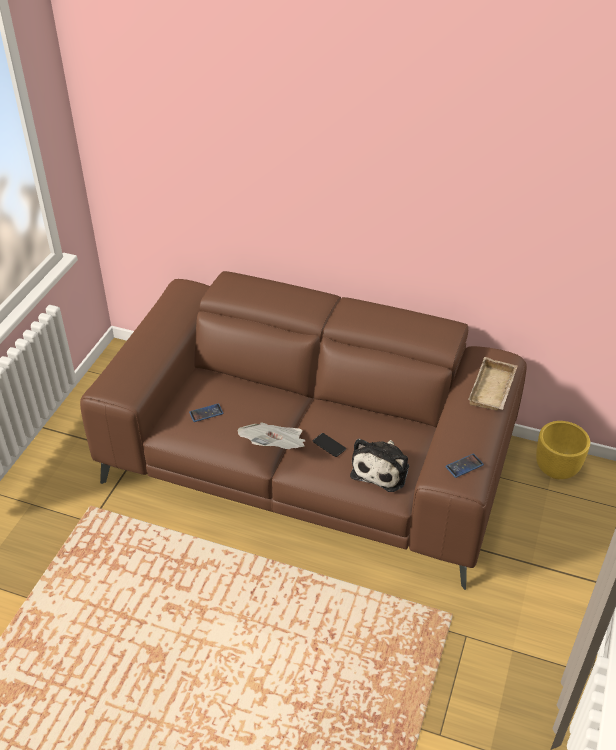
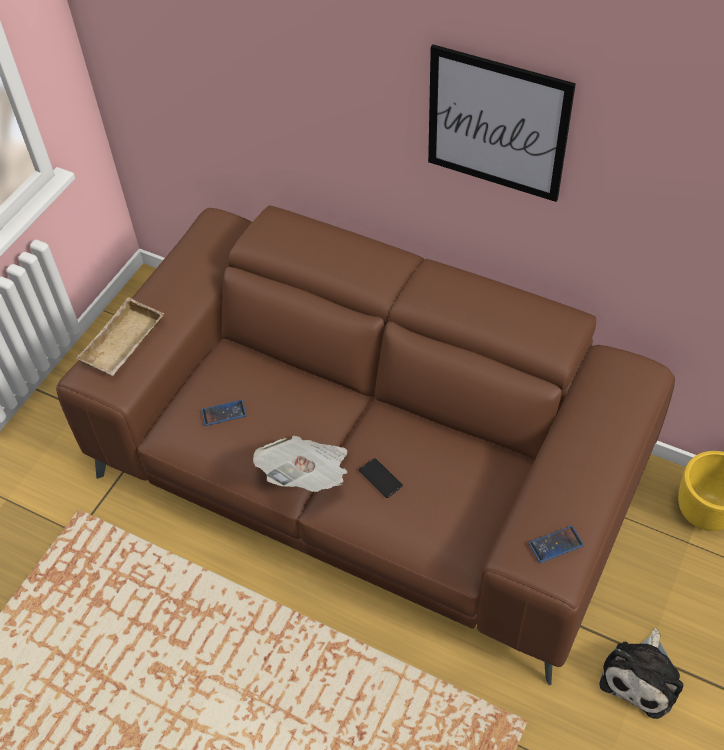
camera: 10 degrees right, 10 degrees up
plush toy [350,438,409,492] -> plush toy moved to [599,628,683,719]
beige tray [468,357,517,411] -> beige tray moved to [76,297,164,376]
none -> picture [428,44,576,202]

